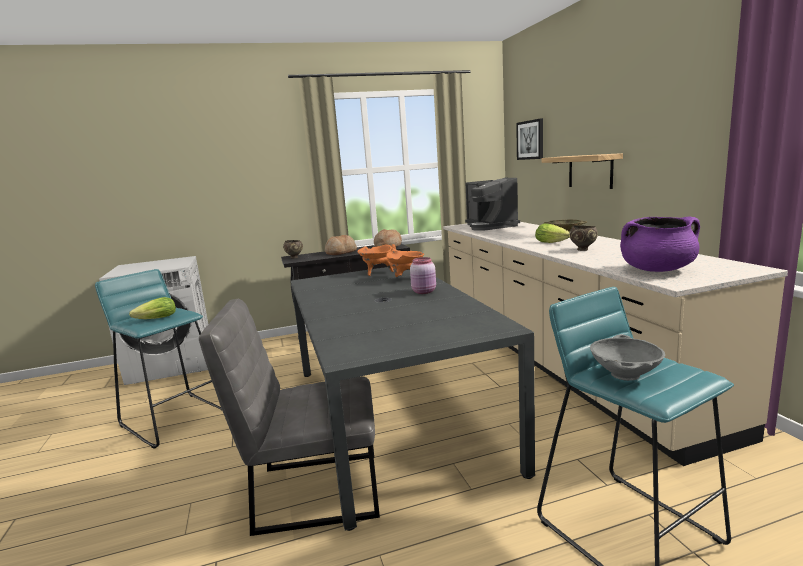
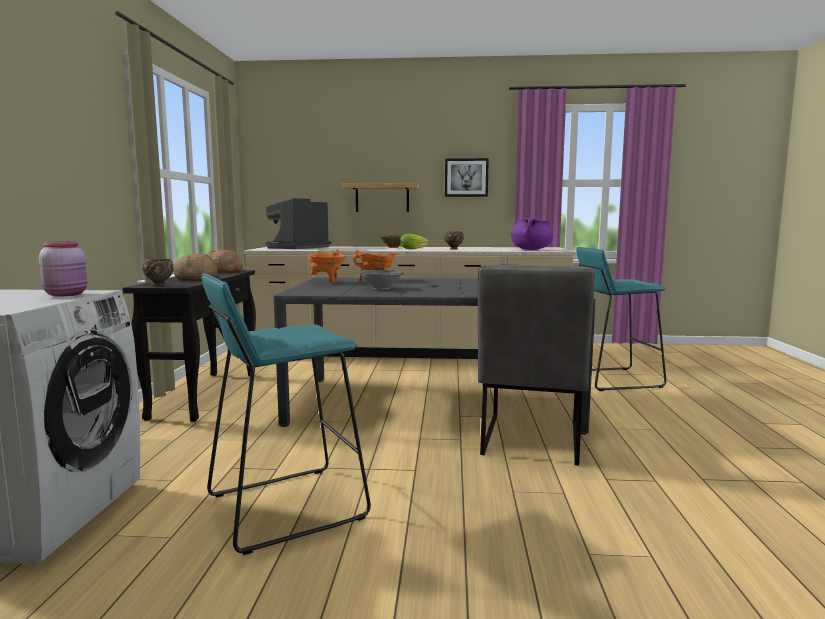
camera: 70 degrees left, 5 degrees down
lettuce [129,297,176,319] -> none
pink jar [410,257,436,294] -> pink jar moved to [39,241,87,297]
coffee machine [465,178,520,231] -> coffee machine turned 120 degrees clockwise [265,198,332,249]
picture [516,118,543,160] -> picture moved to [445,158,489,197]
grey bowl [590,334,665,381] -> grey bowl moved to [360,270,404,290]

